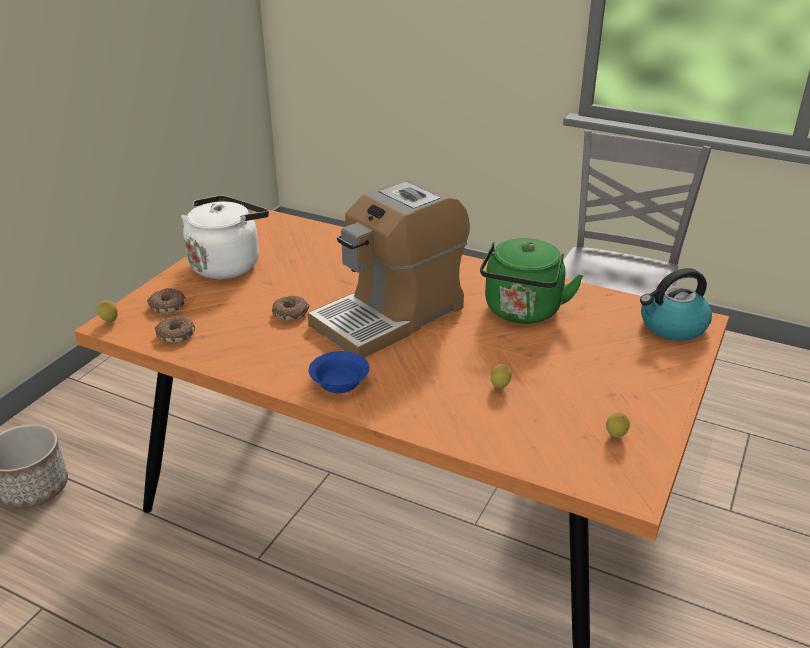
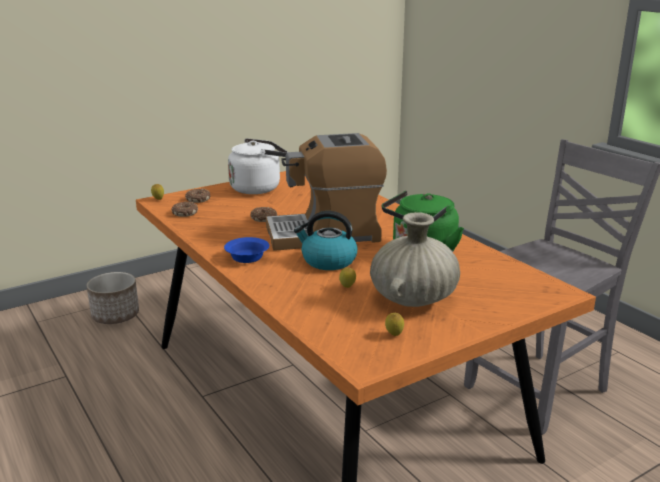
camera: 30 degrees right, 10 degrees down
kettle [640,268,712,341] -> kettle moved to [294,211,357,270]
none -> beige vase [370,212,460,307]

